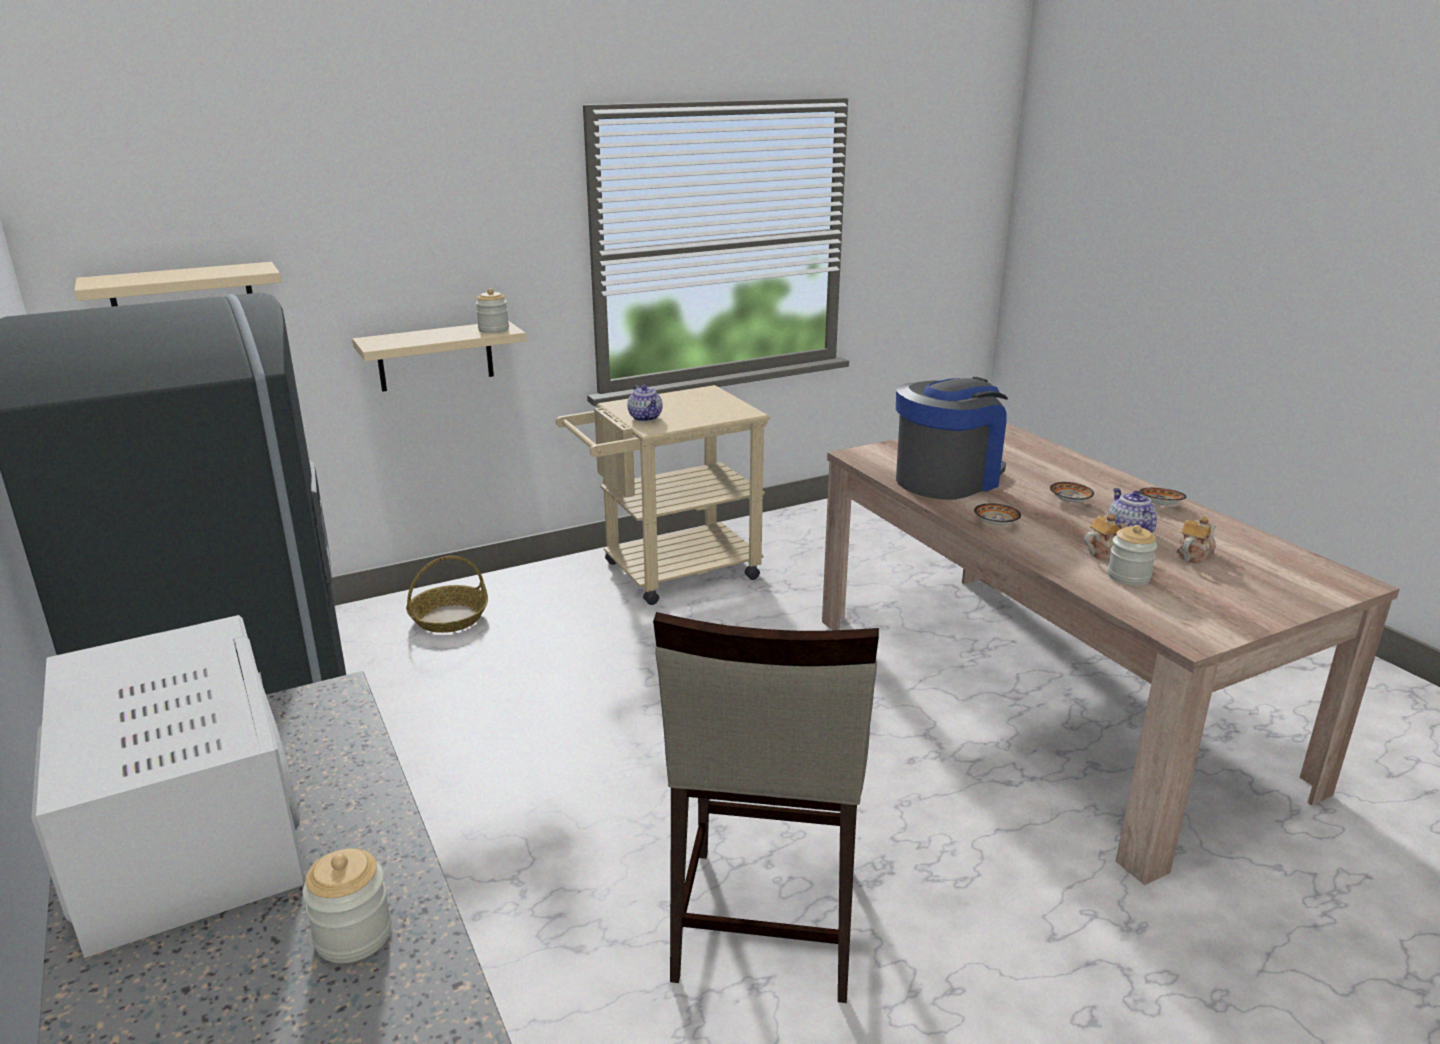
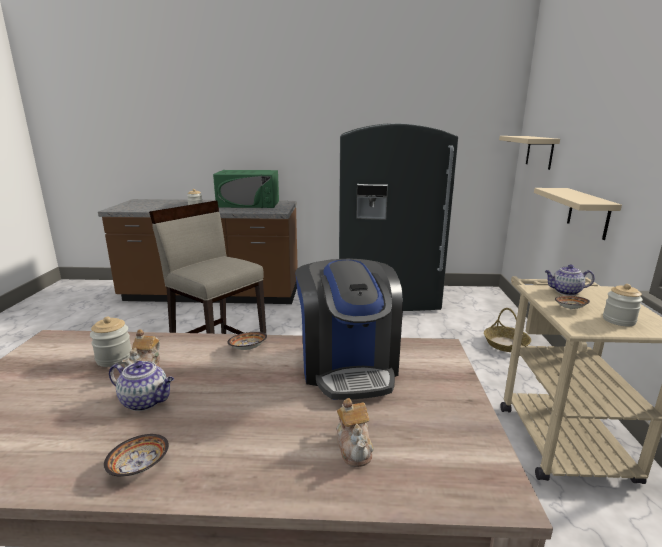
camera: 120 degrees right, 5 degrees down
white microwave [31,615,305,958] -> green microwave [213,170,279,208]
jar [476,288,509,334] -> jar moved to [603,284,643,326]
bowl [1050,482,1094,503] -> bowl moved to [555,296,590,309]
teapot [1177,516,1216,563] -> teapot moved to [337,398,374,467]

